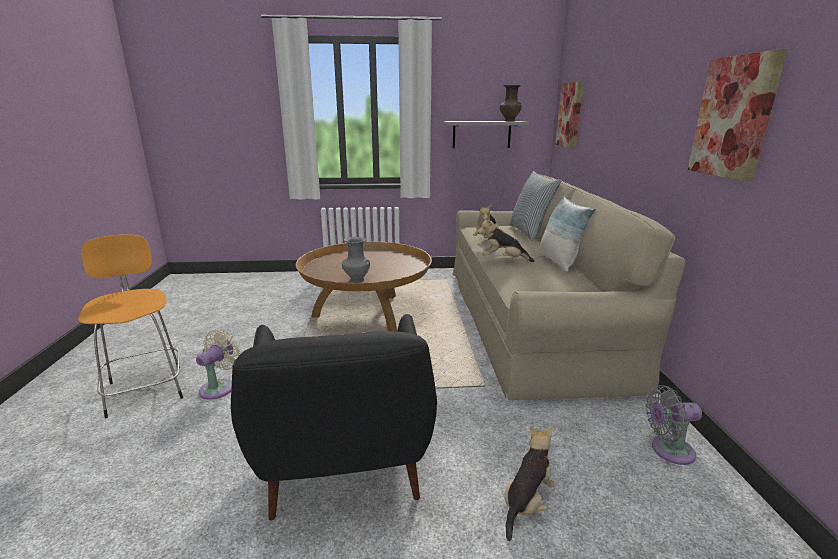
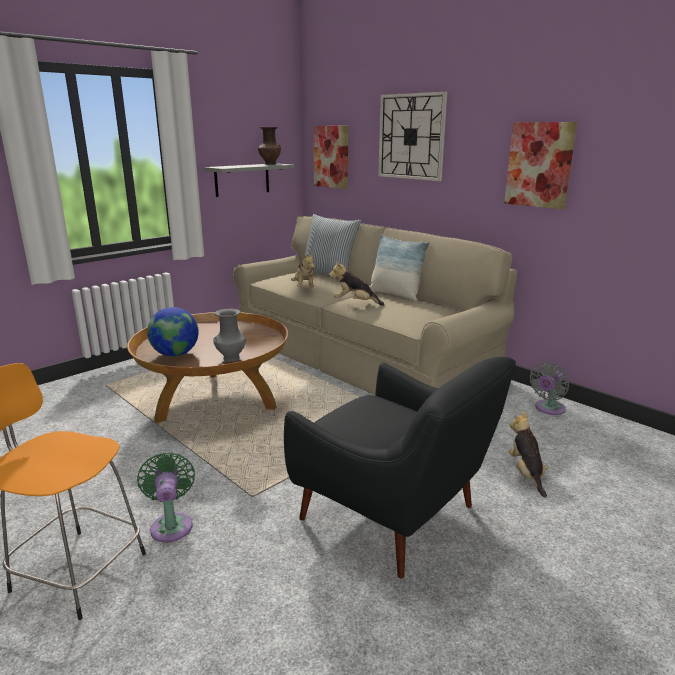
camera: 40 degrees left, 0 degrees up
beige fan [196,330,241,399] -> green fan [137,452,195,542]
plush toy [477,217,535,262] -> plush toy turned 45 degrees clockwise [329,261,385,306]
none -> globe [147,307,199,357]
none -> wall clock [378,92,447,181]

